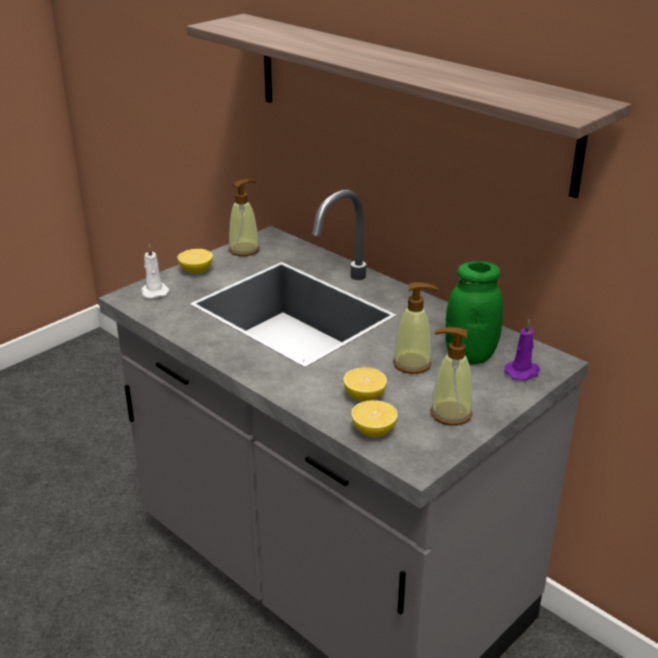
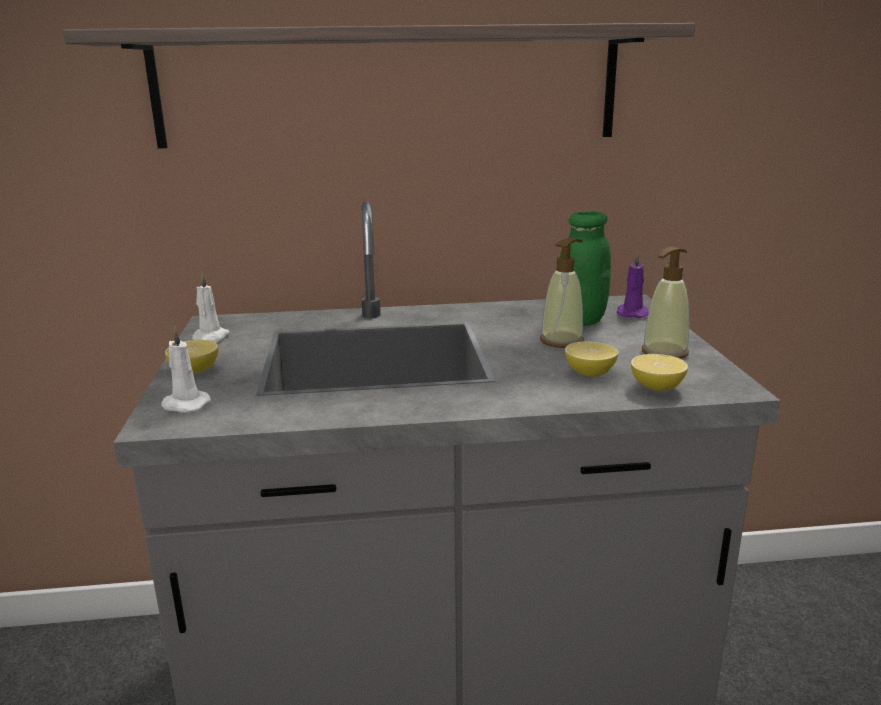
camera: 50 degrees left, 10 degrees down
soap dispenser [229,179,260,256] -> white candle [192,273,230,342]

